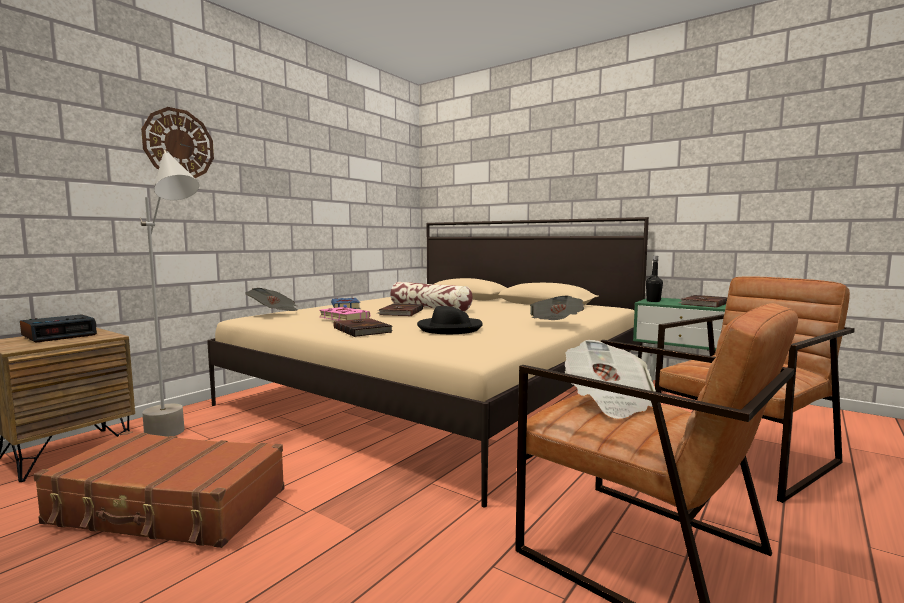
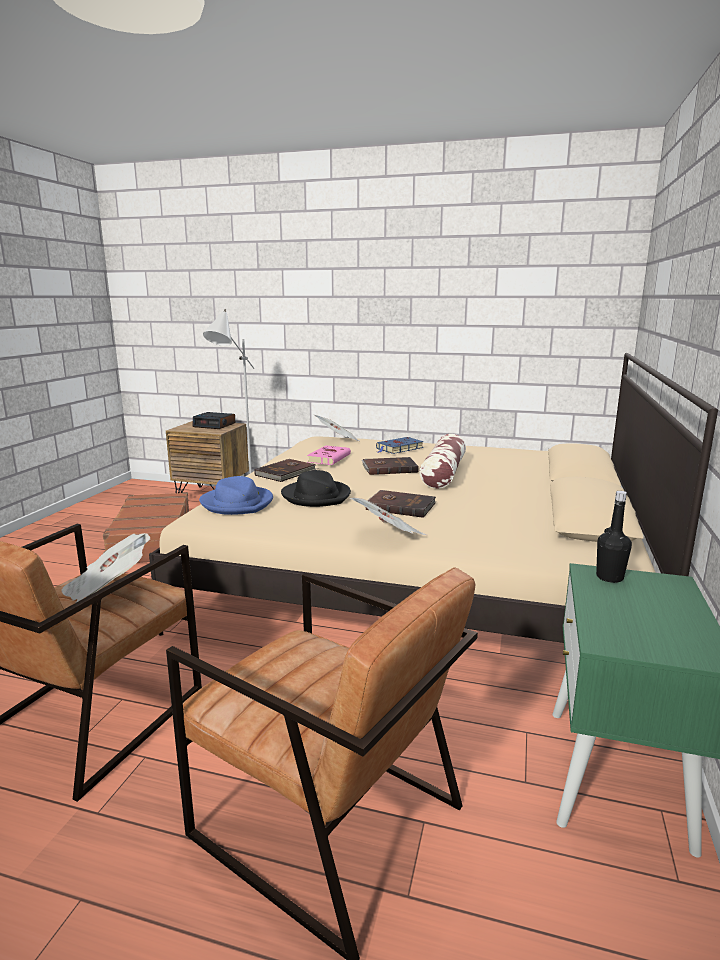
camera: 70 degrees right, 10 degrees up
wall clock [141,107,214,178] -> none
brown book [678,295,728,308] -> brown book moved to [366,490,436,518]
none -> blue hat [199,476,273,515]

